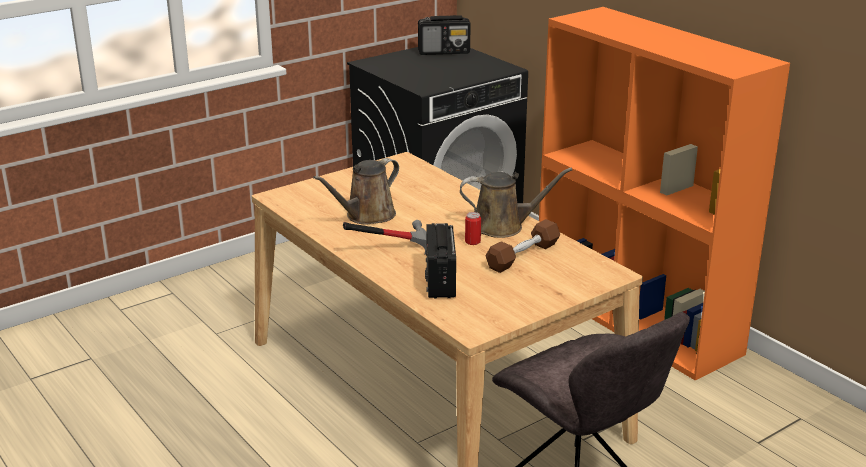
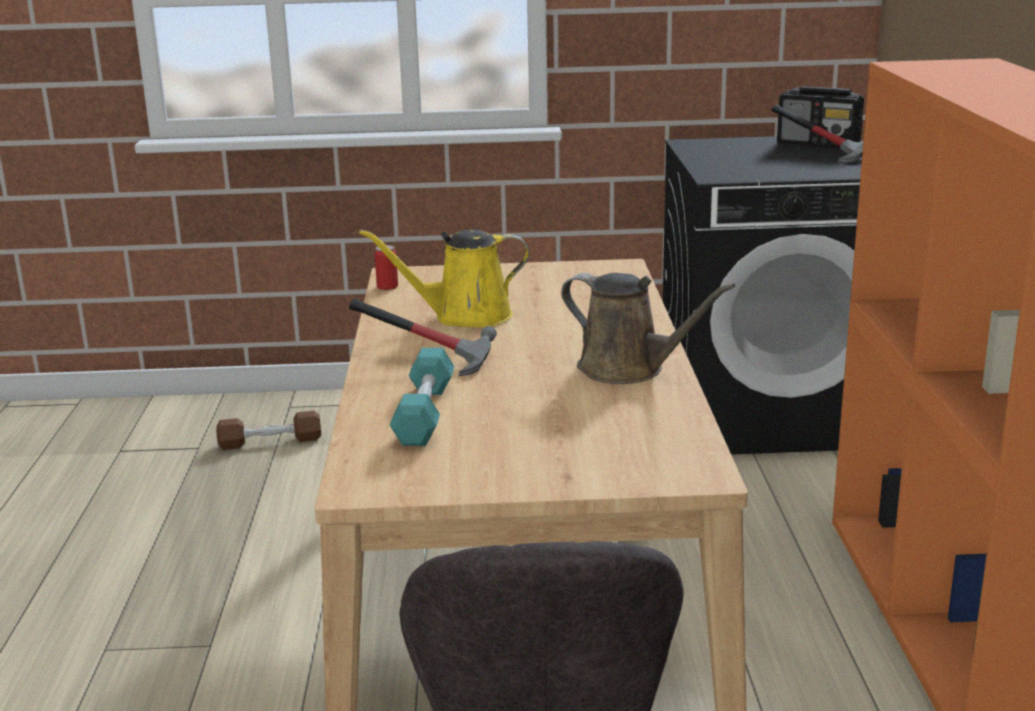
camera: 35 degrees right, 5 degrees down
brown watering can [313,158,399,225] -> yellow watering can [359,229,529,328]
radio [425,223,456,299] -> turquoise dumbbell [390,348,454,446]
can [465,212,481,245] -> can moved to [375,245,398,290]
brown dumbbell [486,219,560,273] -> brown dumbbell moved to [216,411,321,450]
none -> hammer [771,104,863,163]

